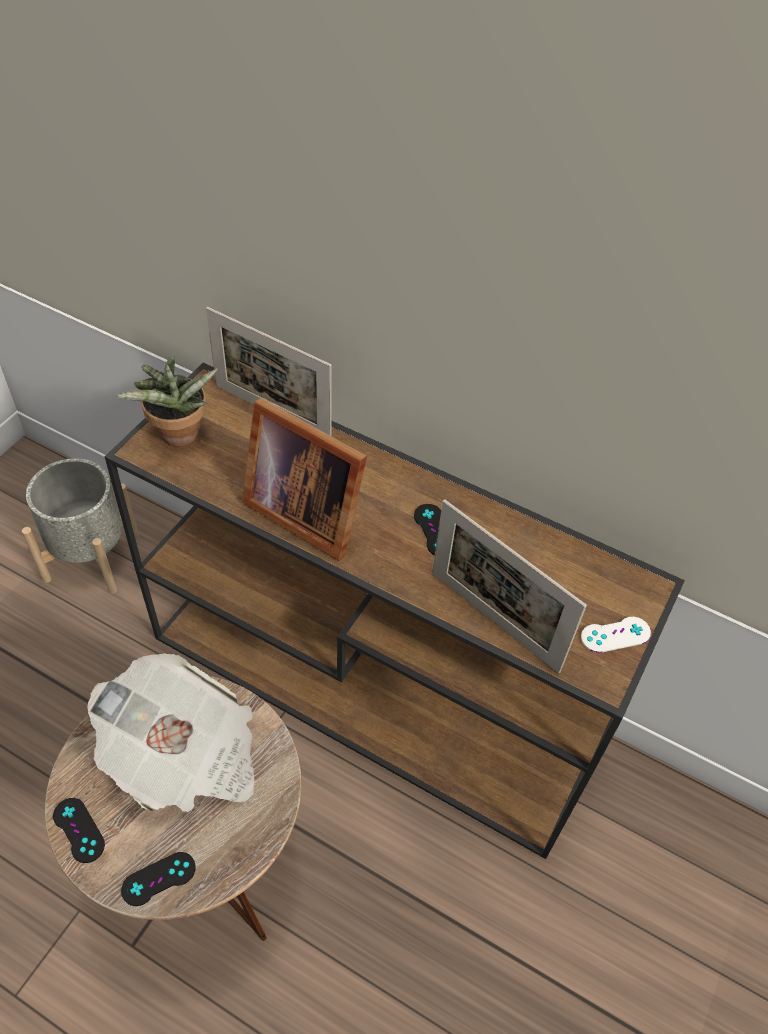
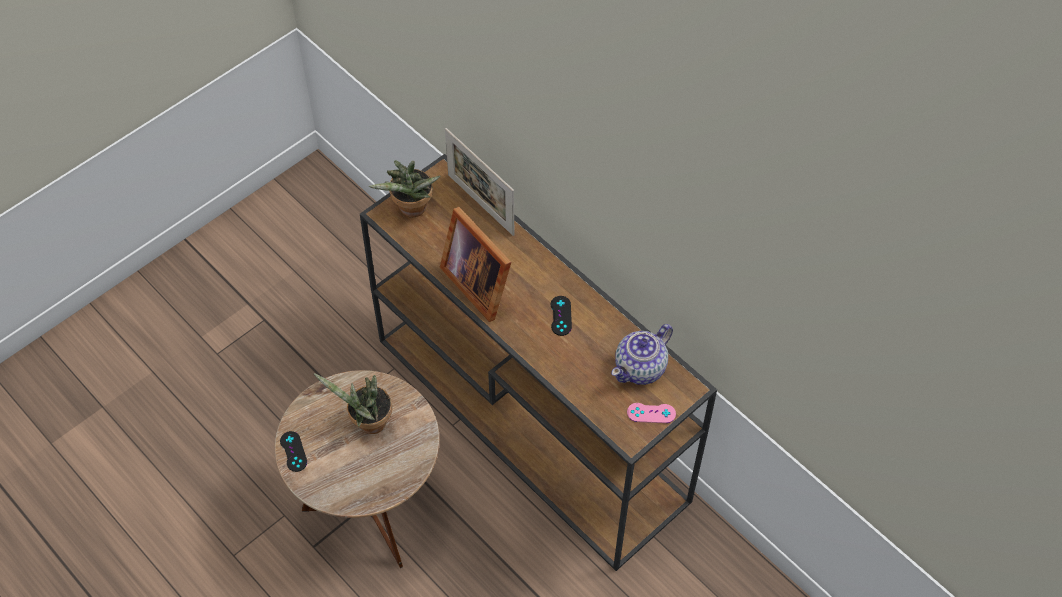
camera: 20 degrees right, 5 degrees up
grey planter [22,458,139,594] -> none
newspaper [87,653,254,812] -> potted plant [314,373,392,434]
black game controller [121,852,195,906] -> none
picture frame [432,499,587,673] -> none
white game controller [581,617,651,653] -> pink game controller [627,403,676,423]
none -> teapot [611,324,673,385]

